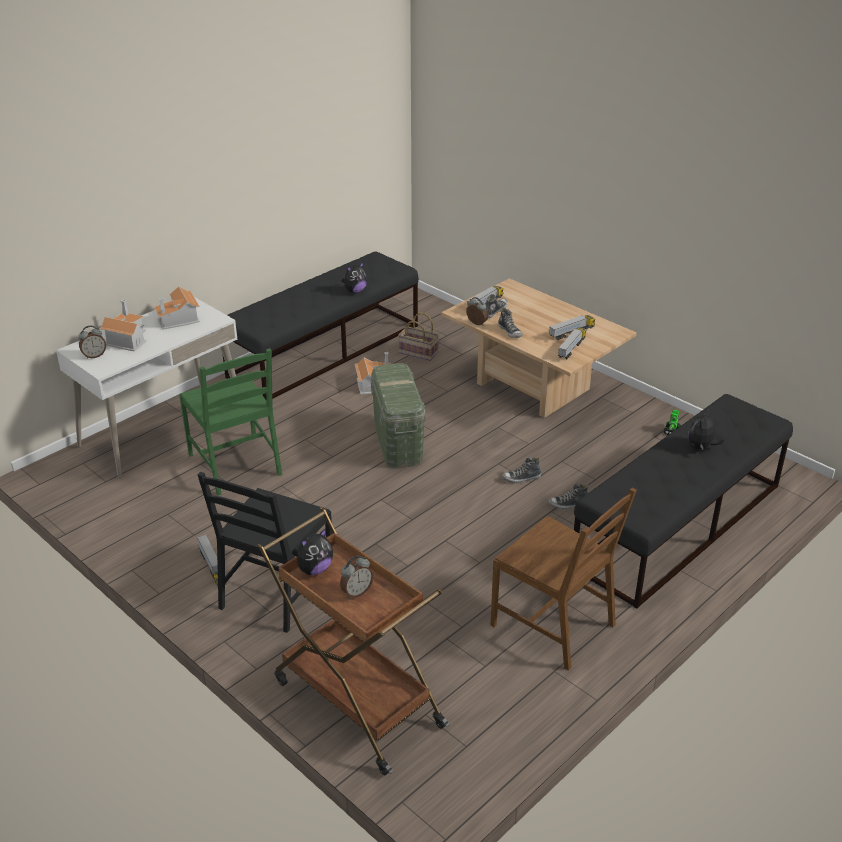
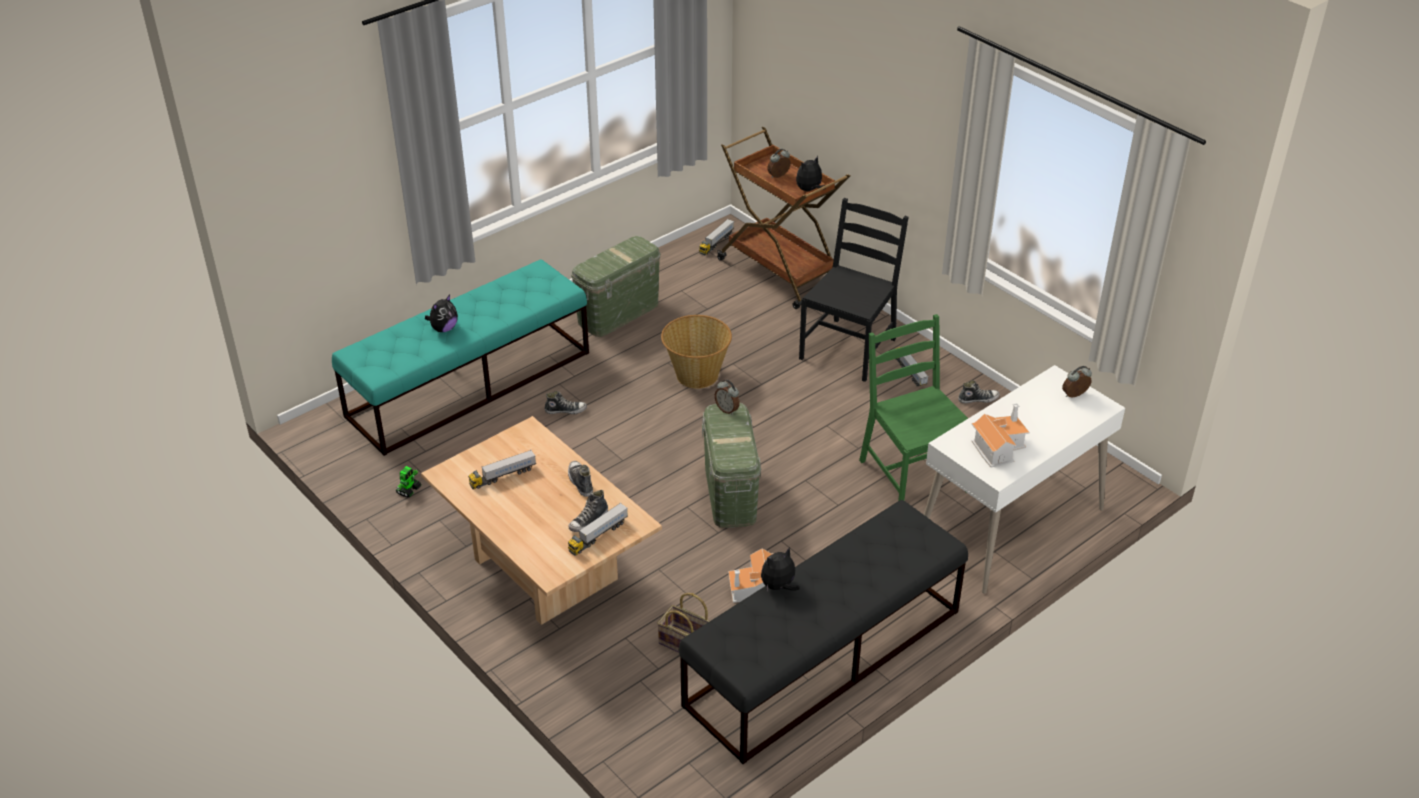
camera: 175 degrees left, 5 degrees up
toy house [100,300,146,351] -> none
alarm clock [466,297,488,326] -> alarm clock moved to [715,380,740,415]
brown chair [491,487,637,671] -> green storage box [571,236,661,337]
shoe [502,456,541,483] -> shoe moved to [958,380,1000,404]
toy truck [558,327,586,359] -> toy truck moved to [699,219,734,255]
black bench [574,394,793,609] -> turquoise bench [332,260,589,456]
none -> basket [661,315,732,388]

